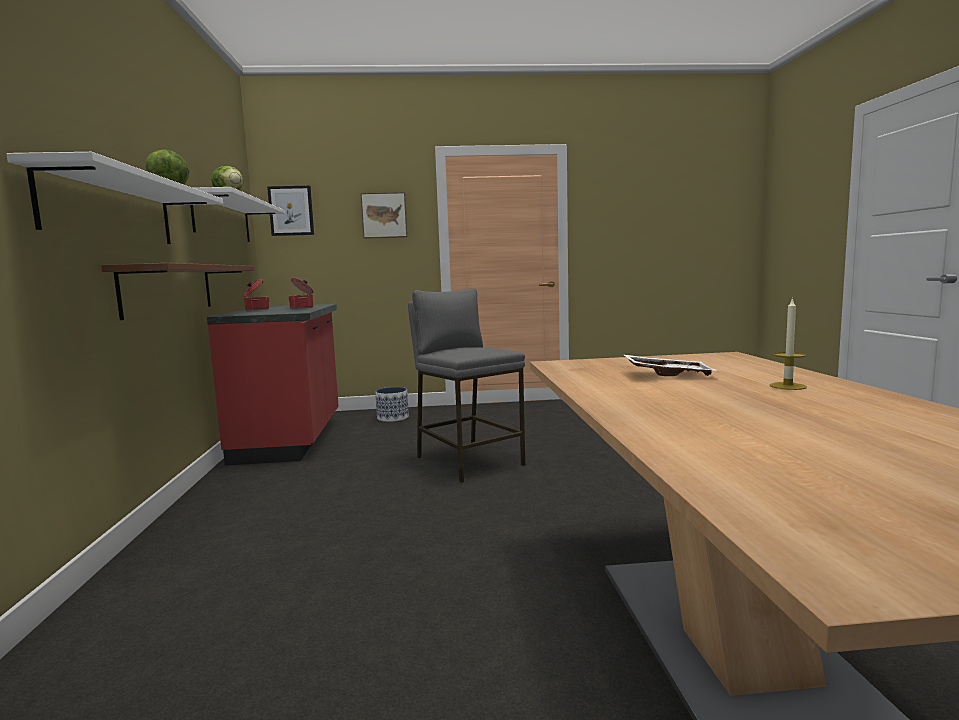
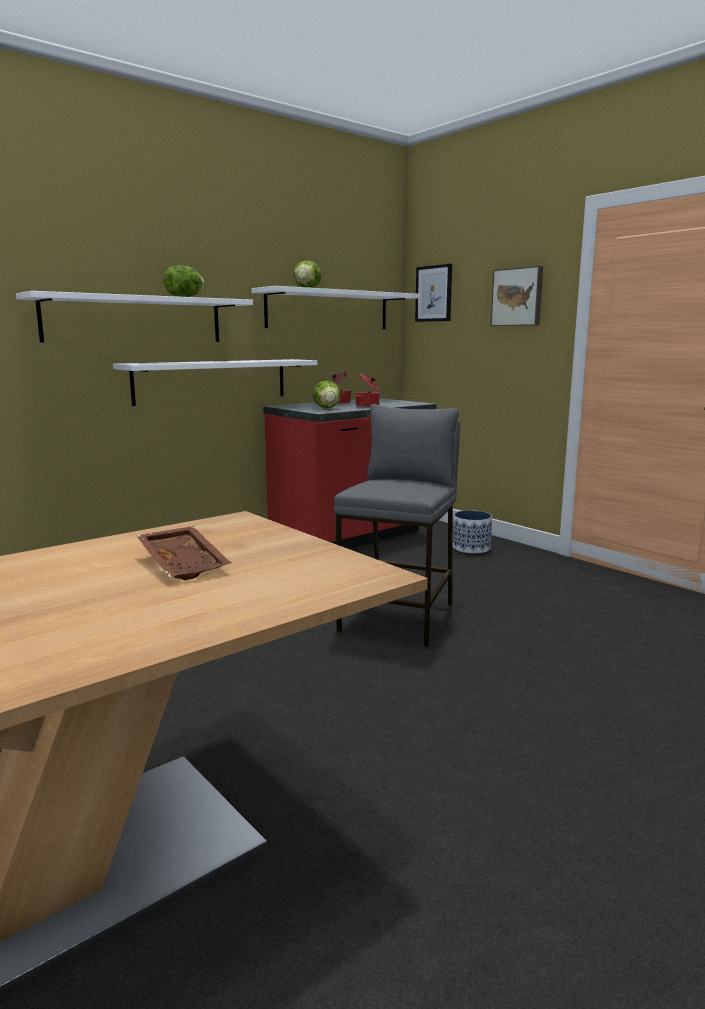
camera: 55 degrees right, 5 degrees up
brown shelf [101,263,255,320] -> white shelf [113,359,317,406]
white tray [624,355,718,376] -> brown tray [137,526,231,580]
candle [769,297,807,390] -> none
none -> lettuce [313,380,341,408]

